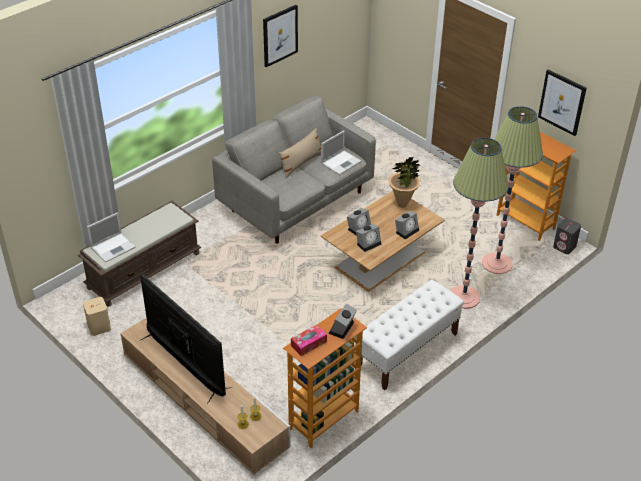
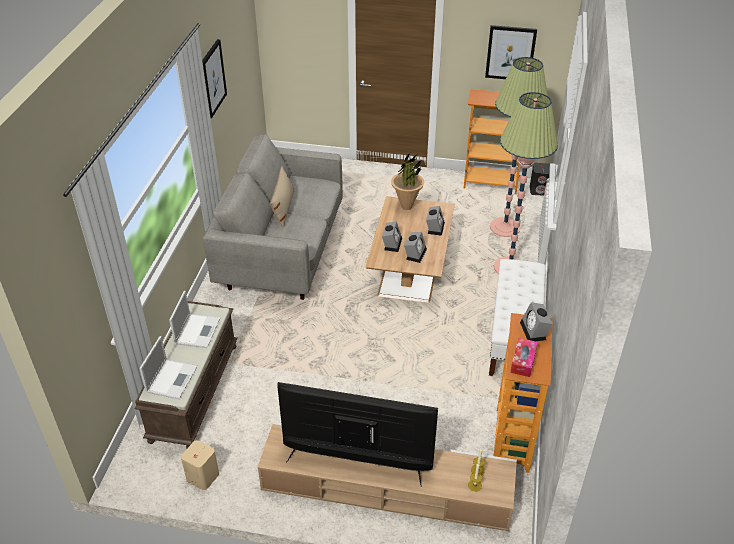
camera: 35 degrees left, 0 degrees up
laptop [321,130,361,175] -> laptop moved to [169,291,220,348]

